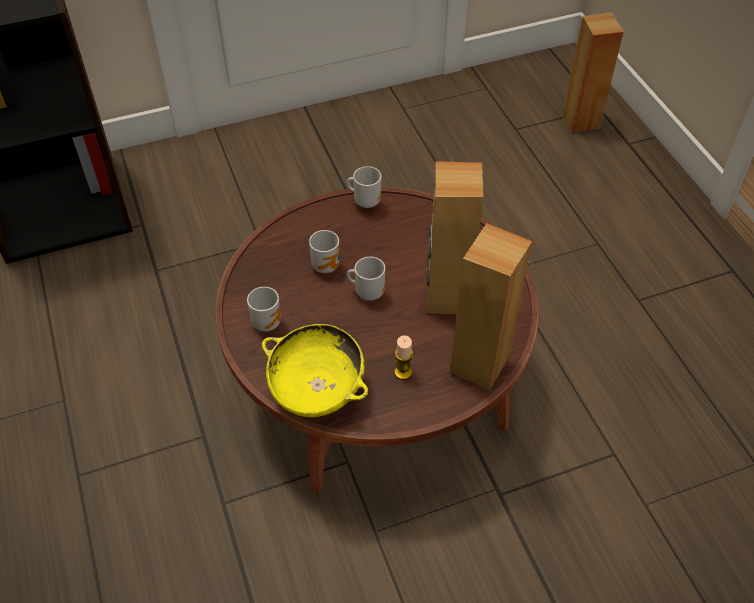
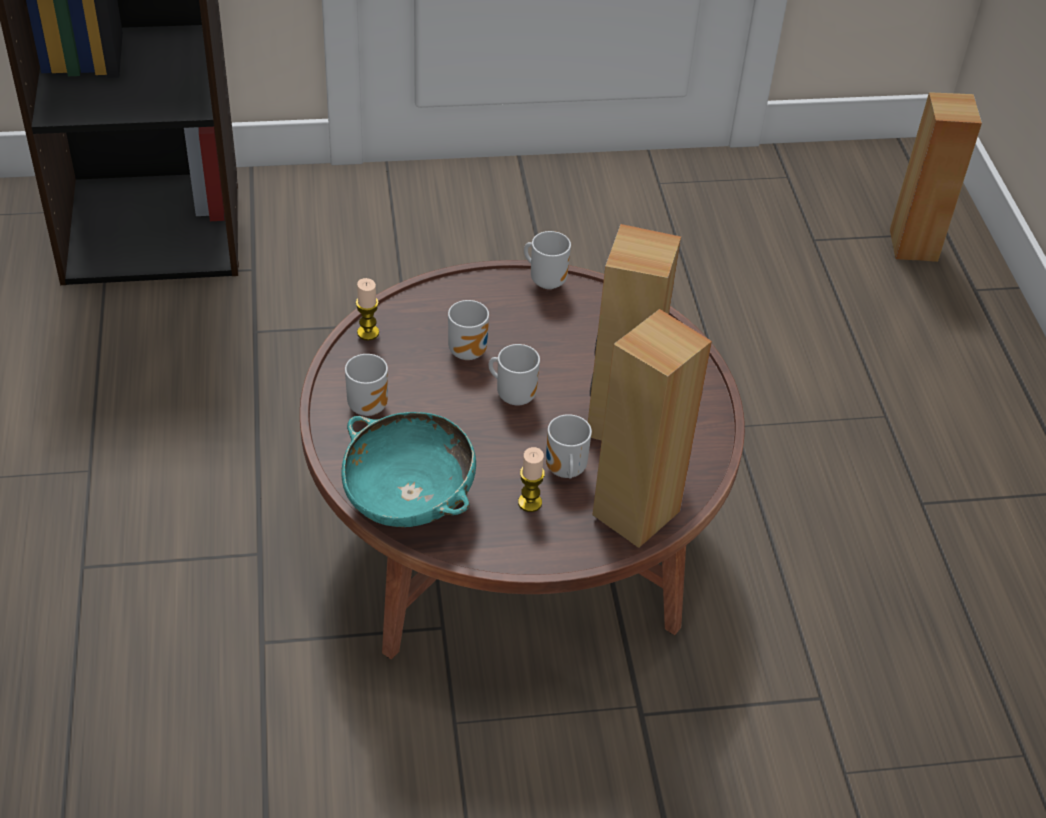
camera: 10 degrees right, 5 degrees down
yellow bowl [262,324,369,417] -> turquoise bowl [341,412,476,527]
none -> candle [356,278,379,341]
none -> mug [546,414,592,478]

